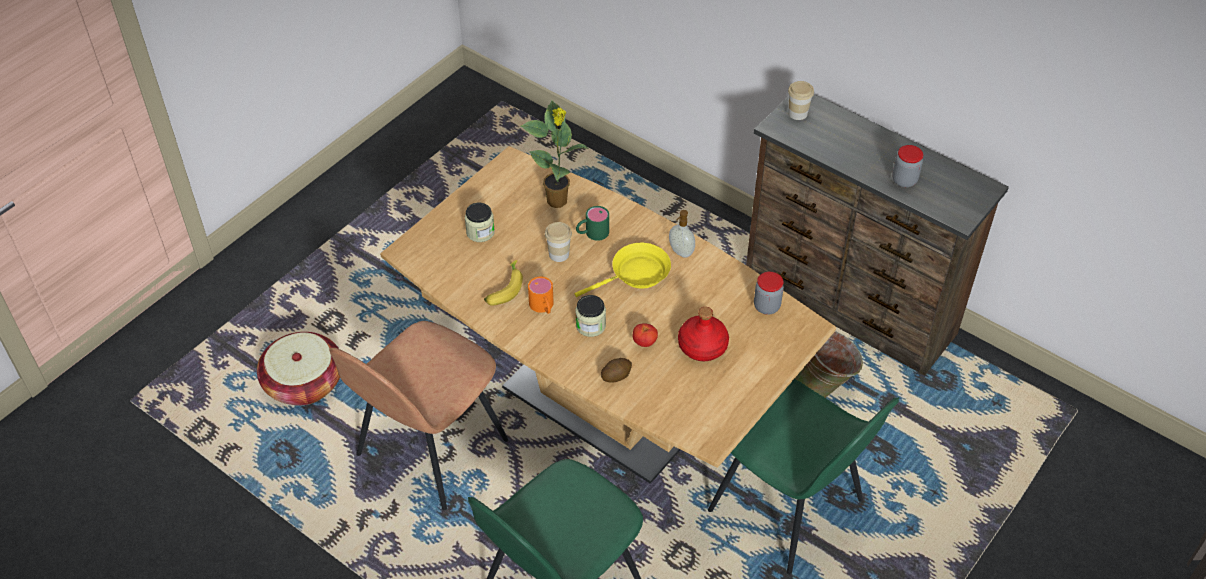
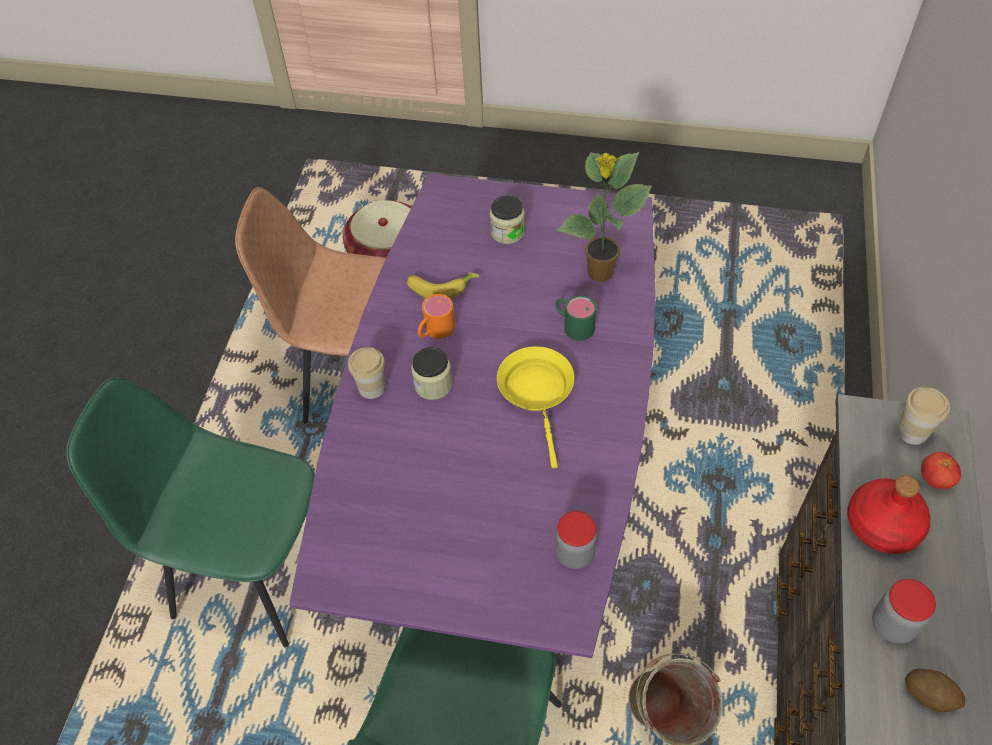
camera: 65 degrees right, 5 degrees up
brown dining table [380,146,836,484] -> purple dining table [289,174,656,658]
cup [545,222,572,262] -> cup moved to [348,347,385,399]
yellow frying pan [575,243,671,297] -> yellow frying pan turned 135 degrees counterclockwise [497,346,574,468]
potato [601,358,632,383] -> potato moved to [905,668,965,713]
tomato [633,323,658,347] -> tomato moved to [921,452,961,489]
soap dispenser [669,210,695,258] -> none
red bottle [678,307,729,361] -> red bottle moved to [847,475,930,554]

